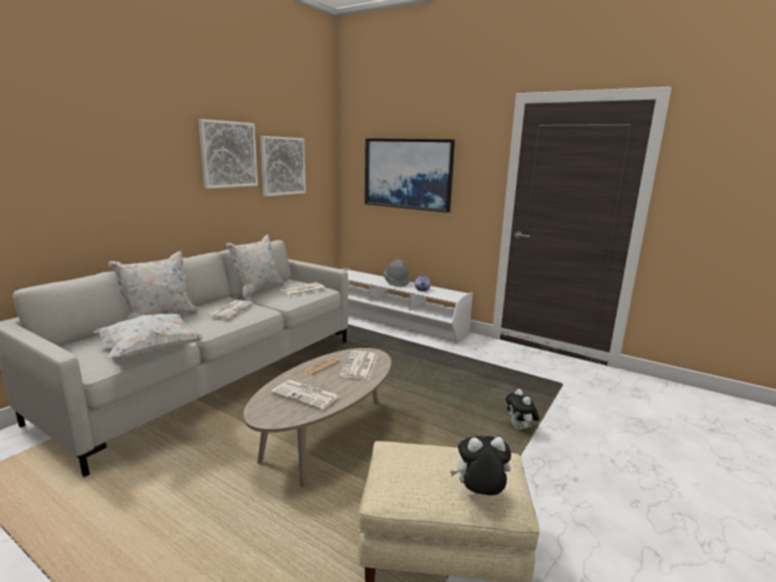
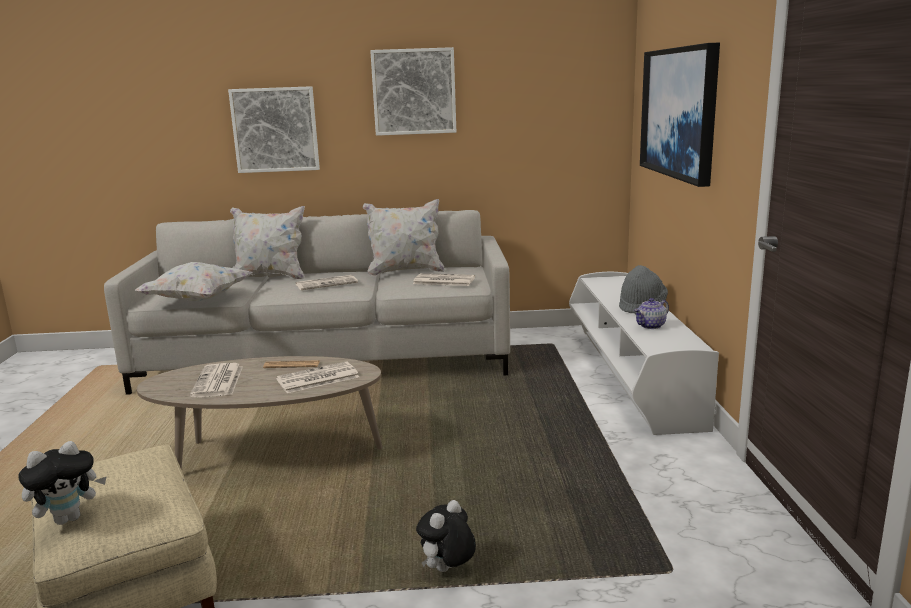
camera: 55 degrees right, 0 degrees up
picture [260,136,306,196] -> picture moved to [228,86,320,173]
plush toy [450,436,511,495] -> plush toy turned 90 degrees clockwise [18,441,107,525]

